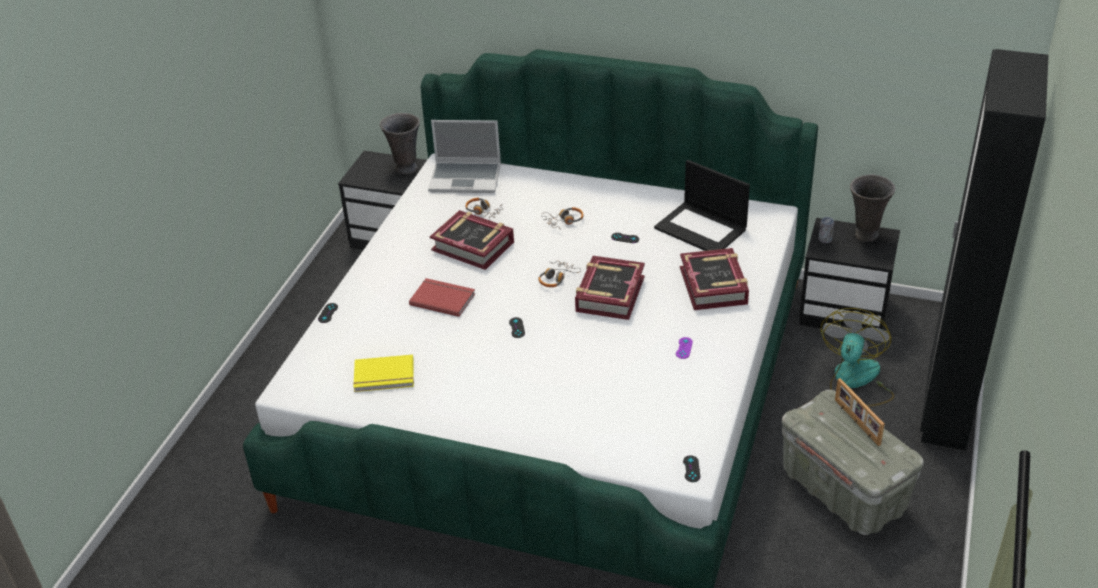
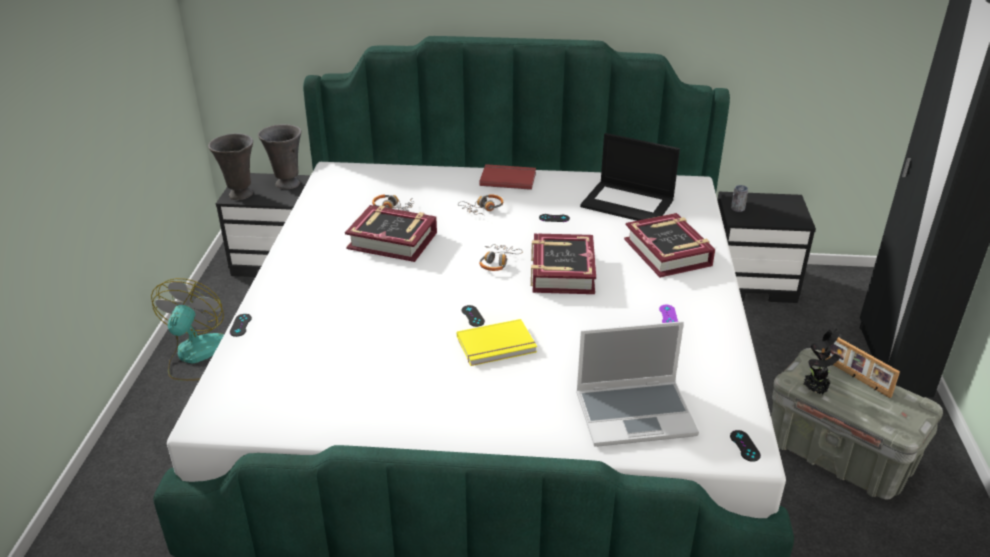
camera: 15 degrees left, 5 degrees down
yellow book [353,355,414,392] -> yellow book moved to [457,319,537,366]
red book [409,278,475,317] -> red book moved to [479,164,536,190]
laptop [428,120,501,193] -> laptop moved to [576,321,699,447]
fan [821,308,894,407] -> fan moved to [151,278,224,381]
grey vase [850,175,895,242] -> grey vase moved to [208,133,253,200]
none -> potted plant [804,328,841,395]

